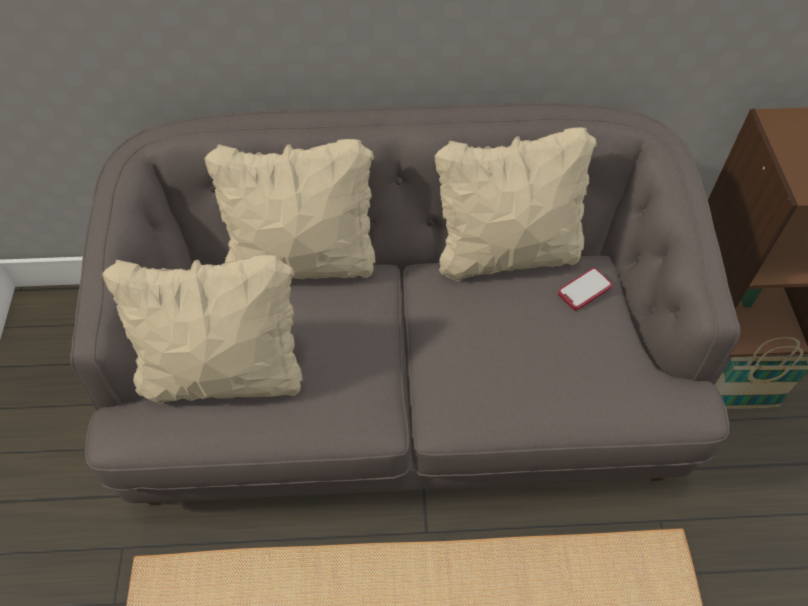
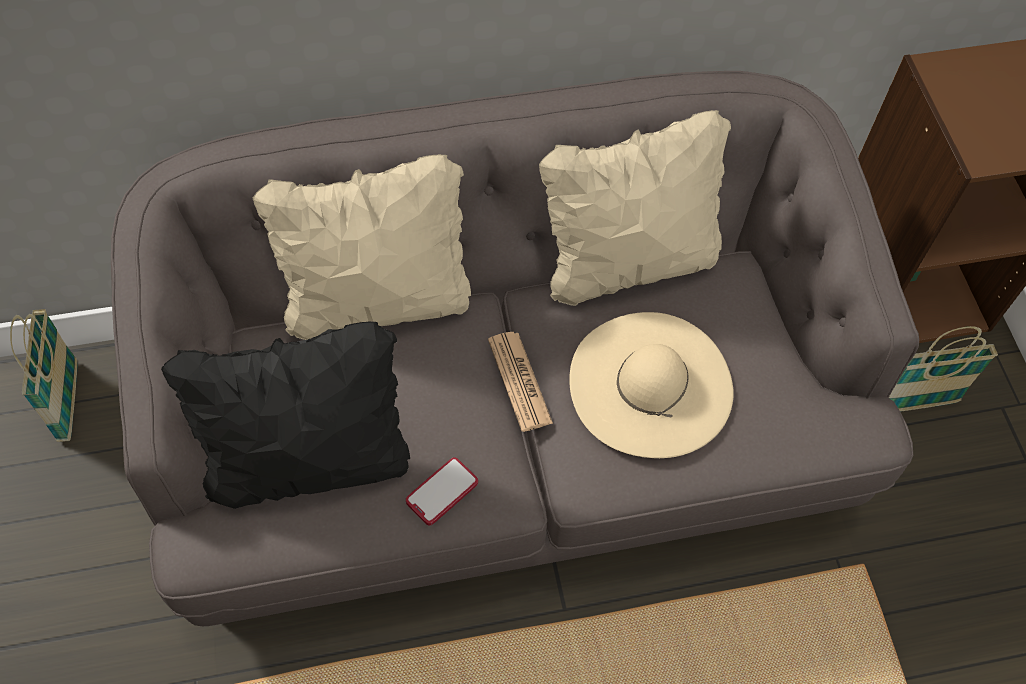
camera: 10 degrees left, 5 degrees up
beige pillow [102,255,303,404] -> black pillow [161,321,410,509]
phone [558,268,612,311] -> phone moved to [406,457,478,526]
none -> basket [10,309,78,442]
none -> newspaper [488,332,553,432]
none -> beige hat [569,312,734,458]

